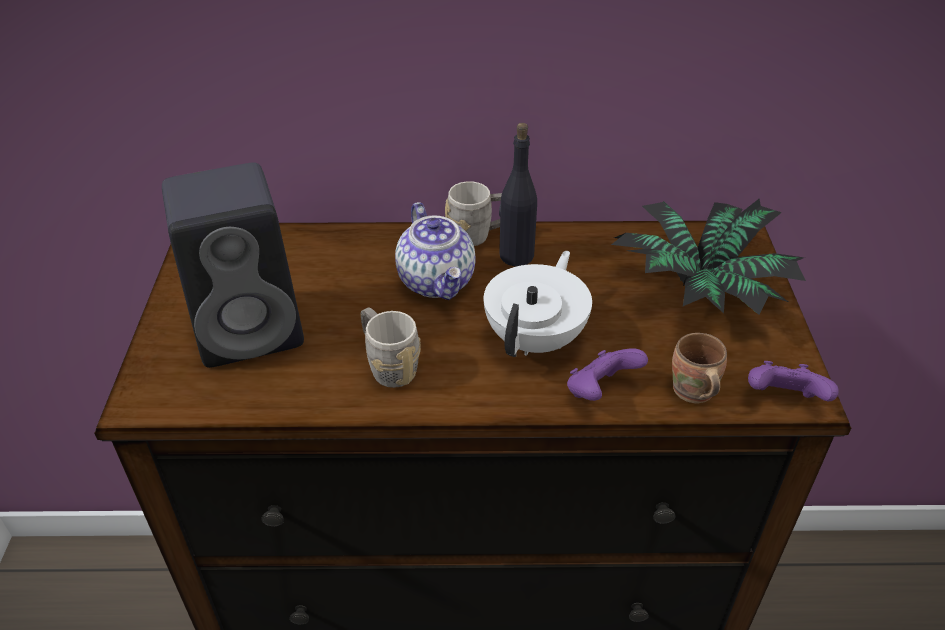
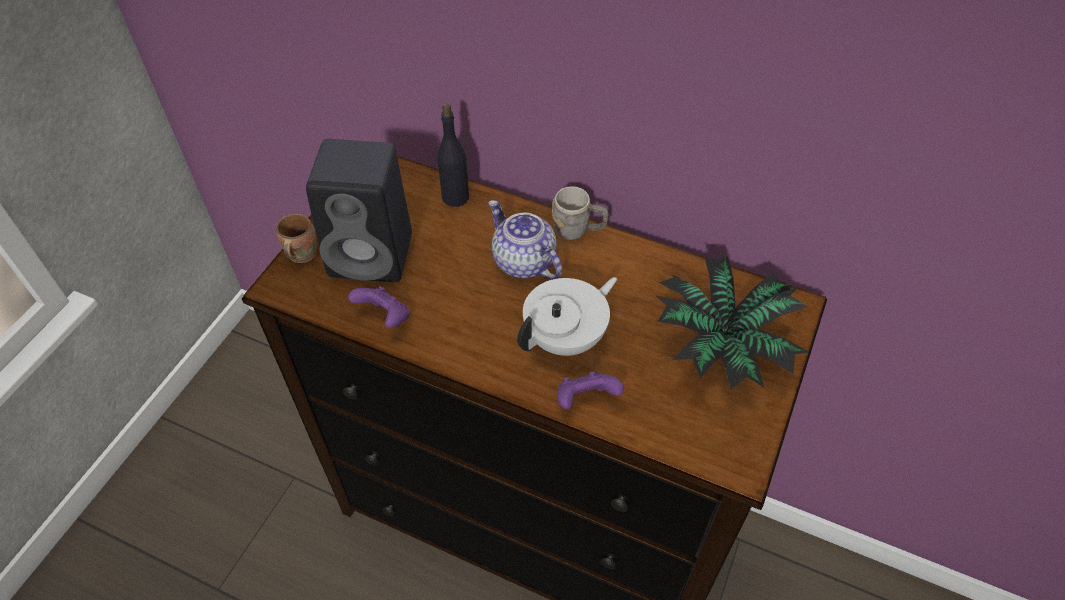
camera: 25 degrees right, 10 degrees up
grey mug [361,307,421,388] -> none
teapot [395,202,476,300] -> teapot turned 135 degrees clockwise [488,200,562,280]
black bottle [499,123,537,266] -> black bottle moved to [438,103,469,207]
brown mug [672,333,727,403] -> brown mug moved to [276,213,316,263]
purple game controller [748,361,839,401] -> purple game controller moved to [348,286,410,328]

